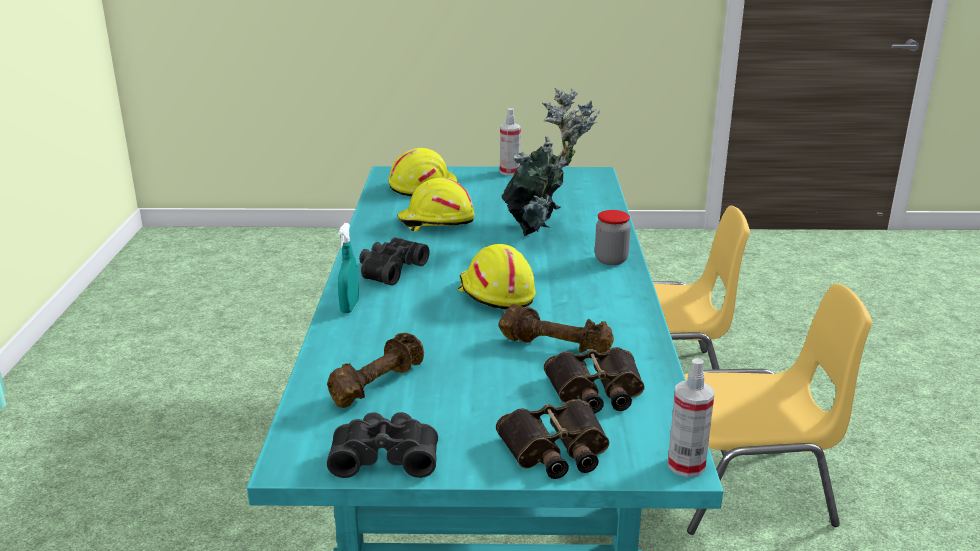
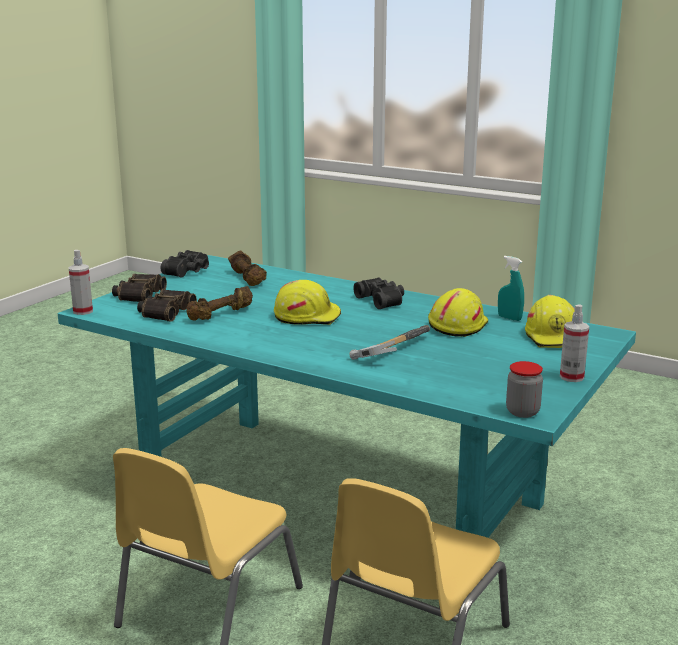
camera: 120 degrees right, 5 degrees down
turquoise spray bottle [338,223,359,313] -> turquoise spray bottle moved to [498,256,524,321]
potted plant [501,88,600,236] -> hammer [350,325,430,360]
jar [595,210,630,265] -> jar moved to [506,361,543,418]

